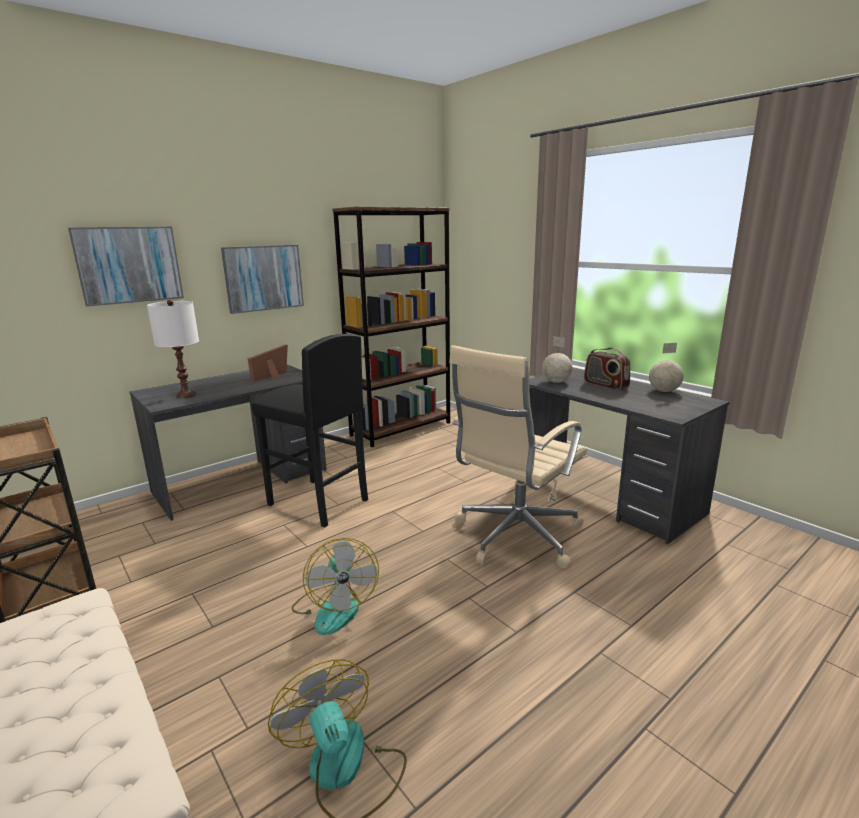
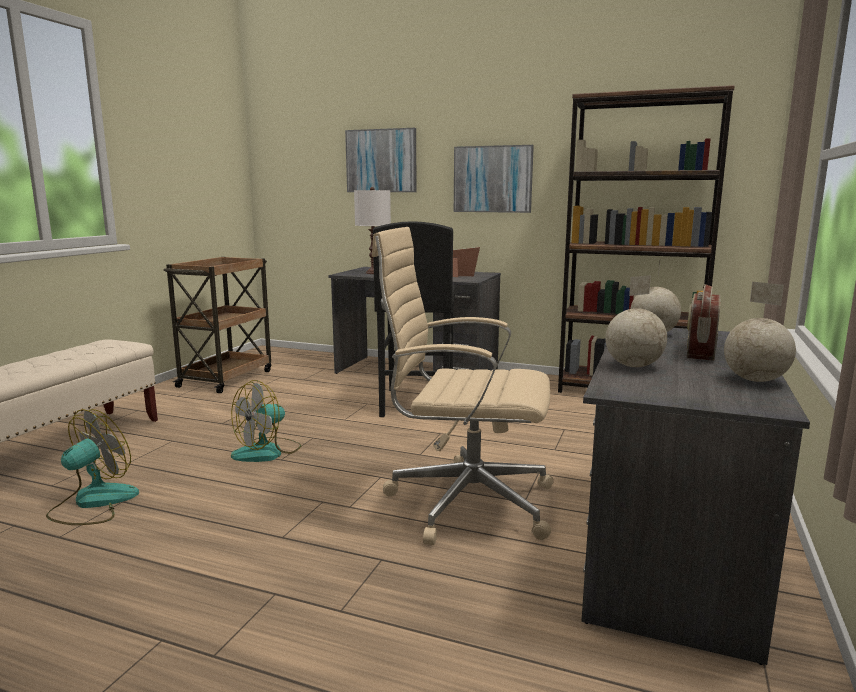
camera: 60 degrees right, 5 degrees down
none -> globe [605,275,667,367]

